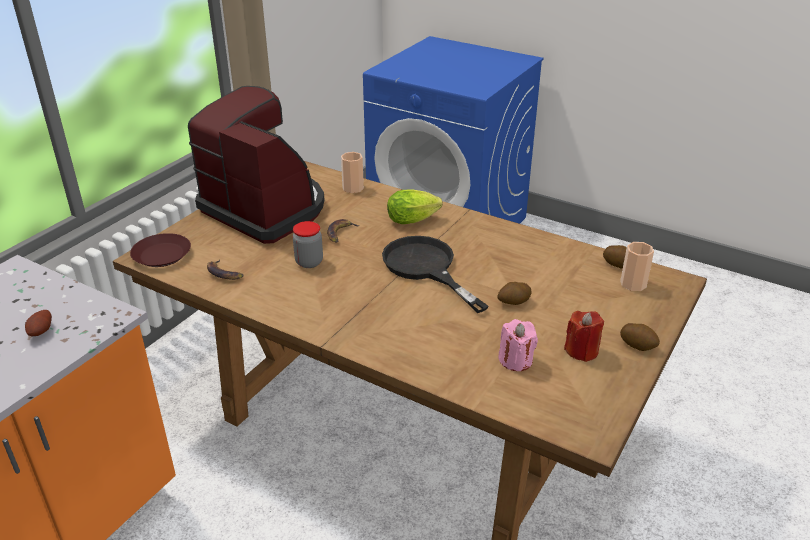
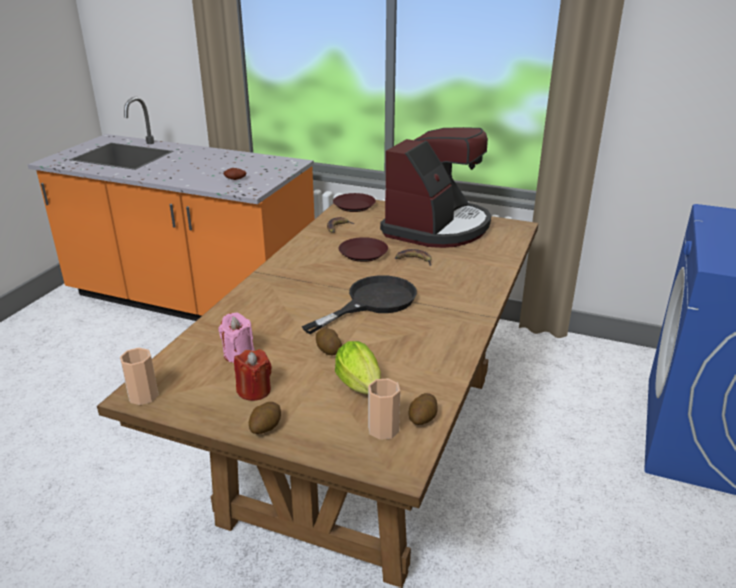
camera: 80 degrees right, 5 degrees down
jar [293,221,323,268] -> brown plate [339,237,388,262]
cup [341,152,364,193] -> cup moved to [120,348,158,405]
lettuce [387,189,442,224] -> lettuce moved to [335,341,381,395]

